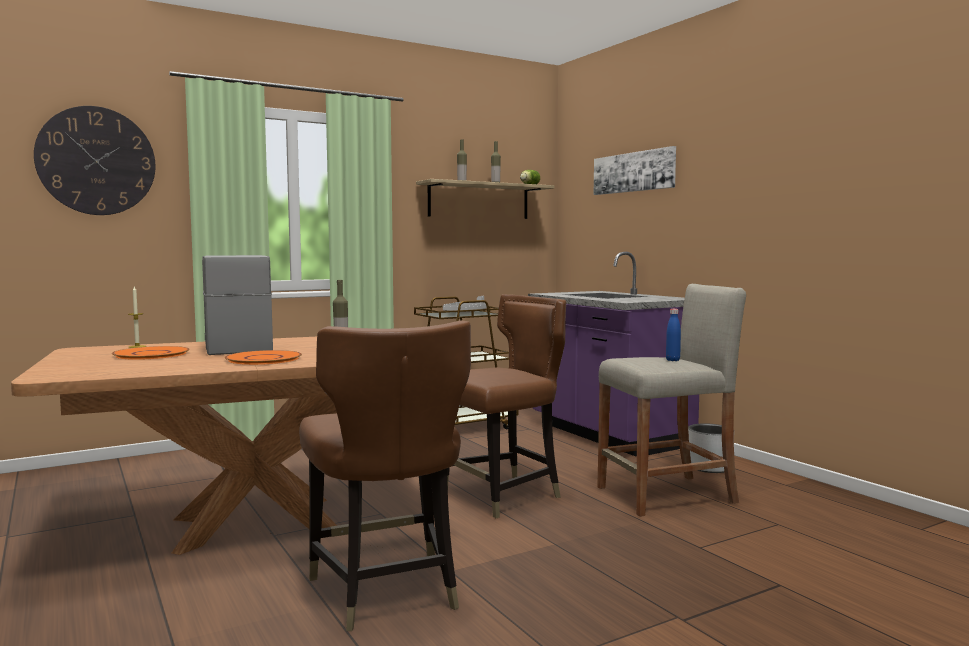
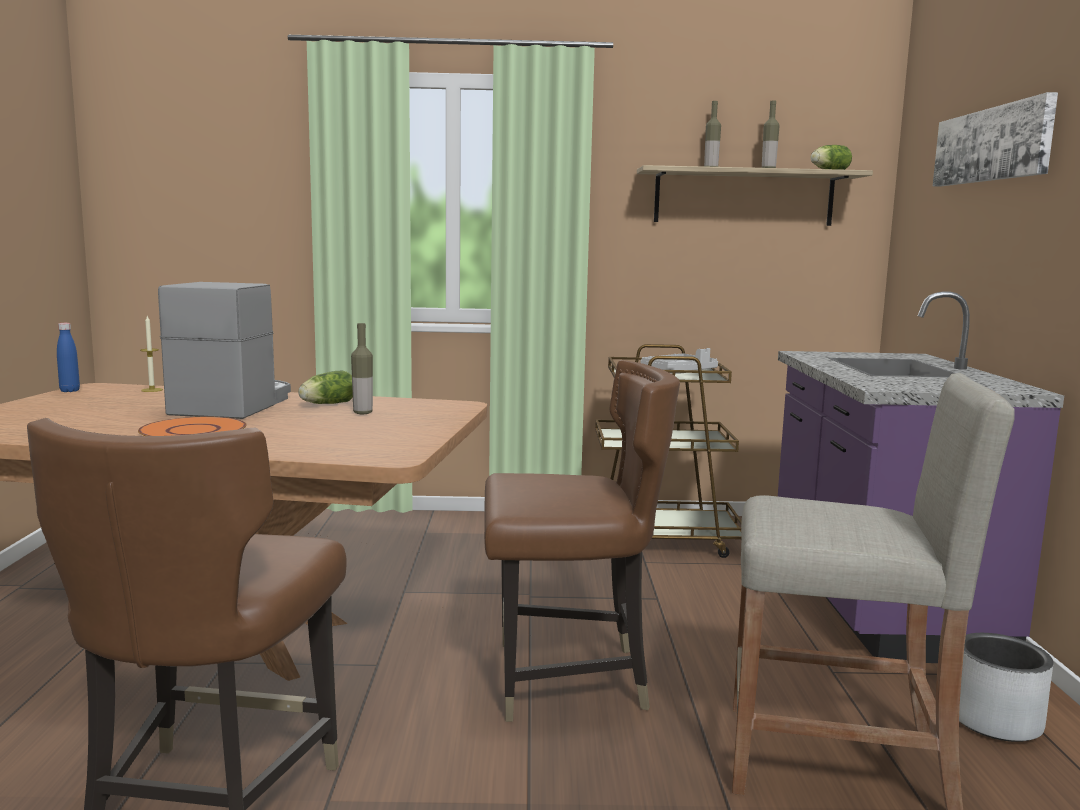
camera: 30 degrees right, 5 degrees up
wall clock [34,106,156,215] -> none
orange plate [112,346,190,360] -> none
blue bottle [666,309,681,361] -> blue bottle moved to [57,323,80,392]
none -> lettuce [298,371,353,404]

